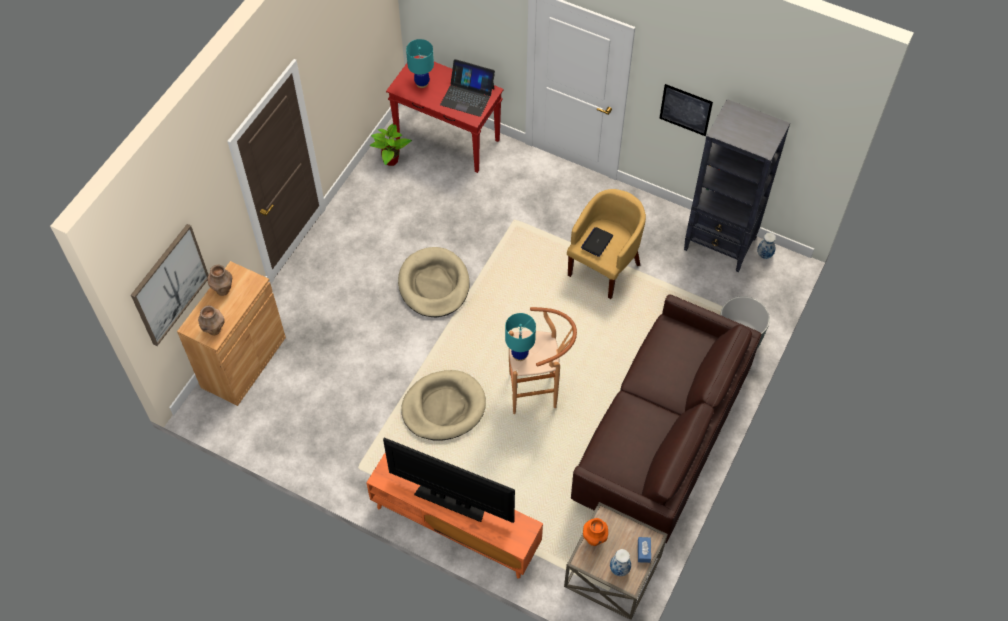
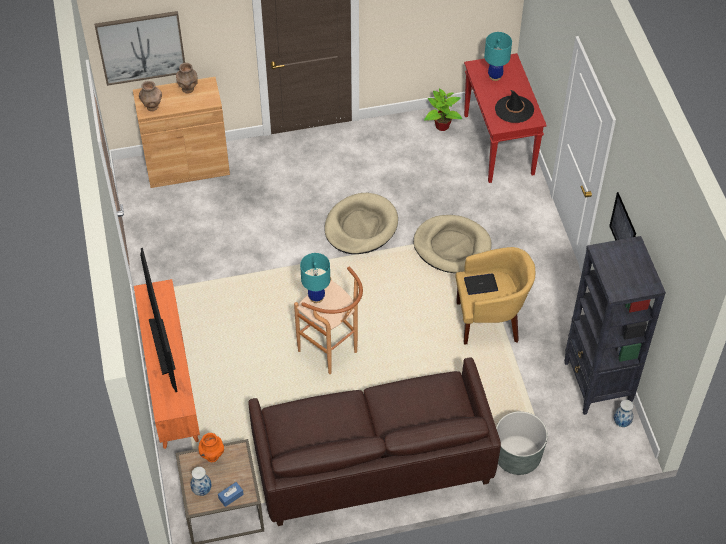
camera: 50 degrees right, 5 degrees down
beige dog bed [401,370,486,440] -> beige dog bed moved to [413,215,492,273]
laptop [440,59,495,117] -> black hat [495,90,534,123]

